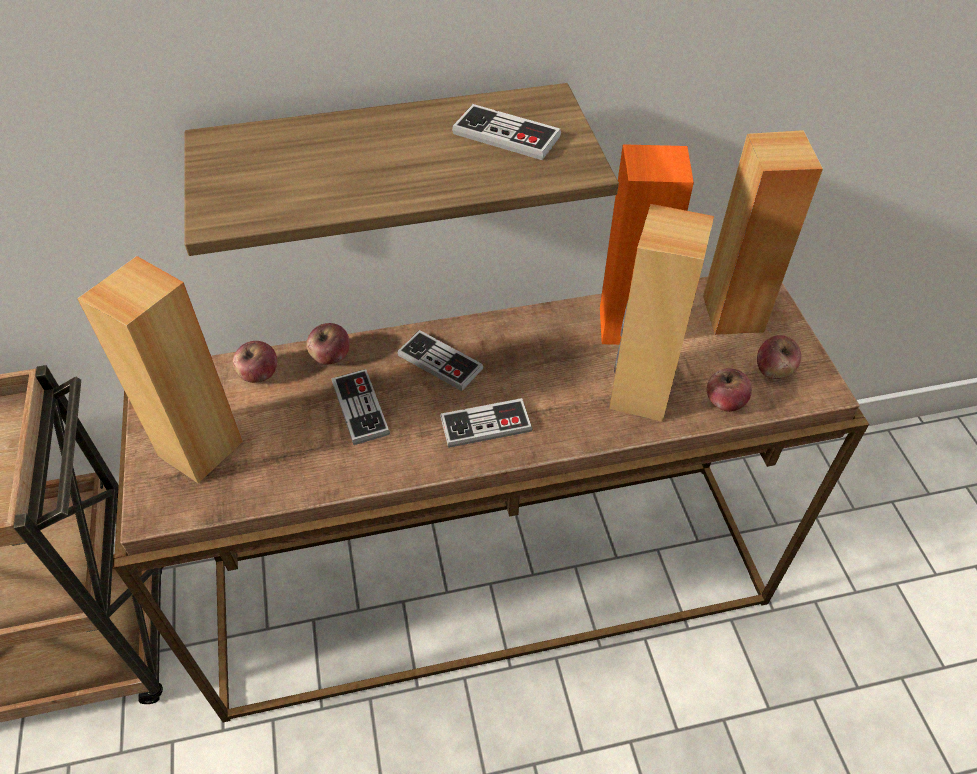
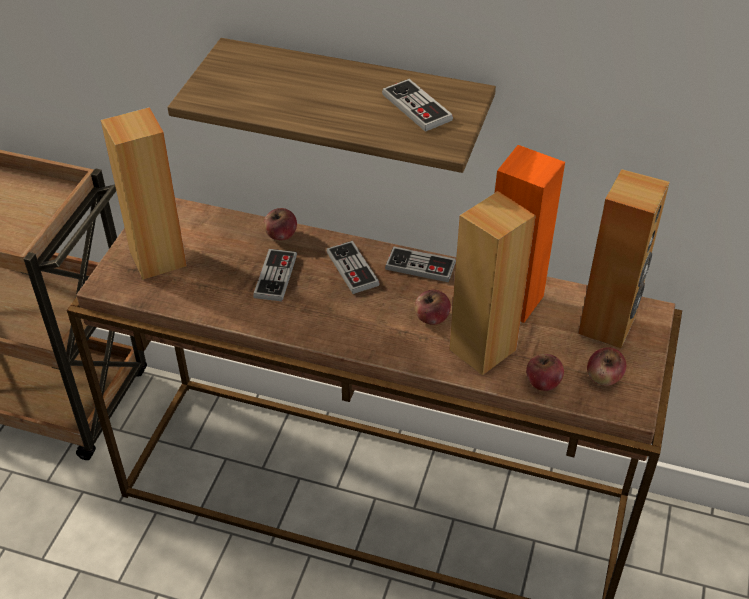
camera: 30 degrees right, 5 degrees down
apple [233,341,277,383] -> apple moved to [415,290,451,325]
game controller [440,398,533,448] -> game controller moved to [385,246,456,282]

